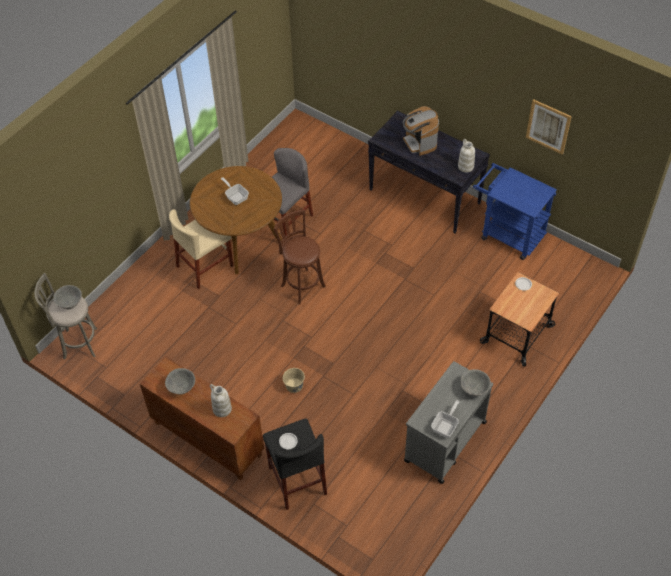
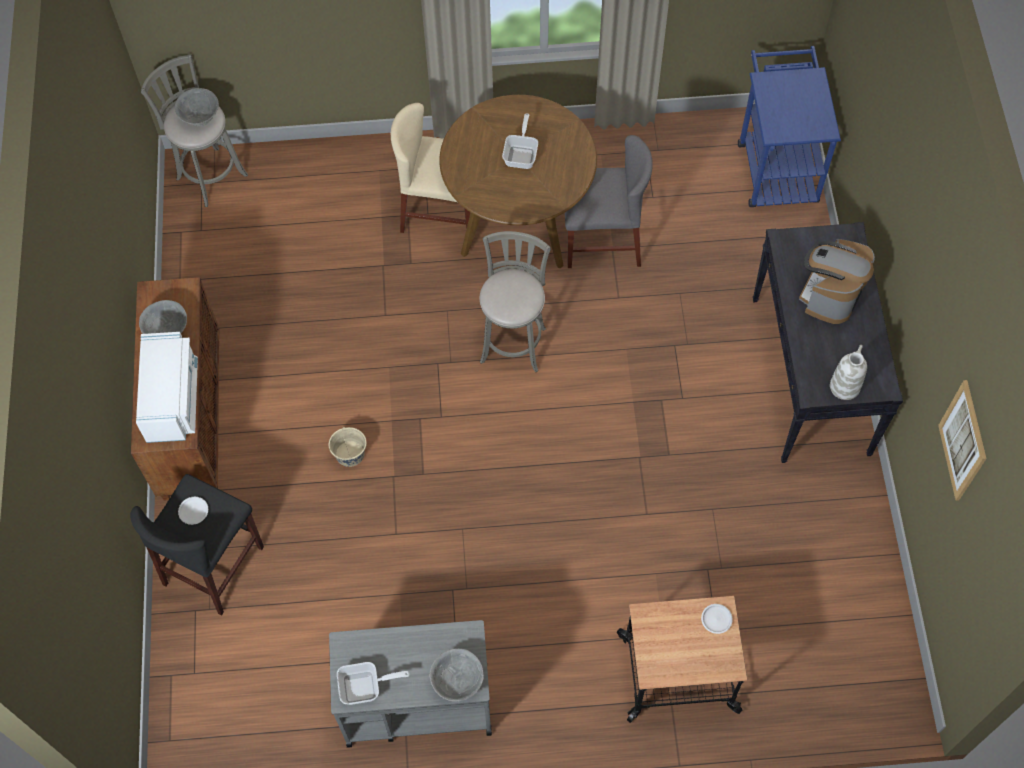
camera: 50 degrees right, 10 degrees up
white vase [210,384,232,417] -> white microwave [136,332,198,443]
brown stool [274,210,326,304] -> grey stool [480,231,551,372]
blue cart [473,163,557,260] -> blue cart moved to [738,46,841,207]

